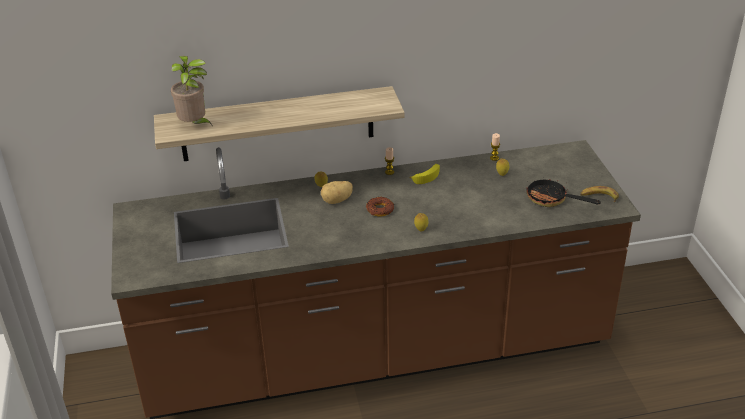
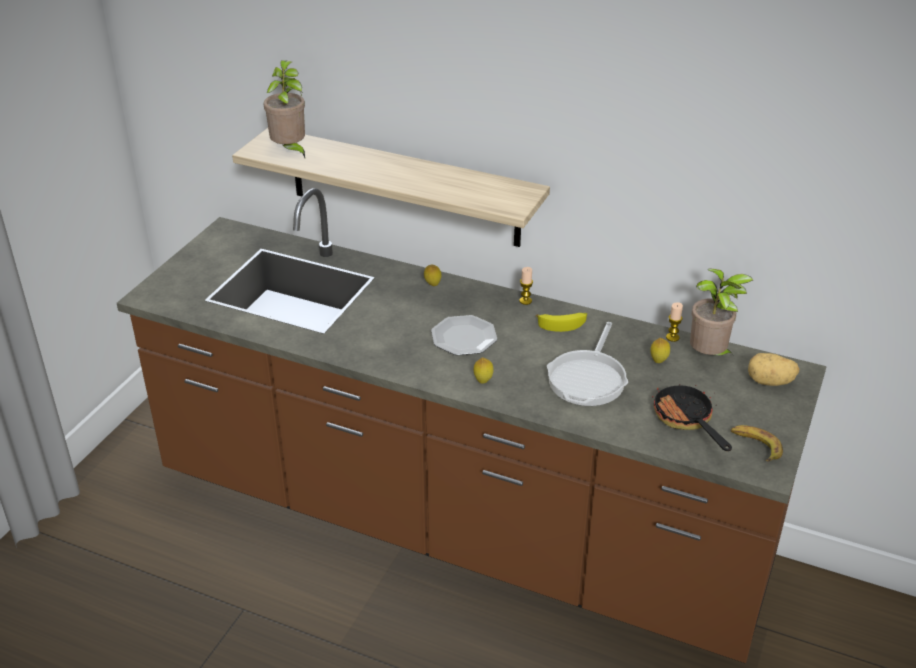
camera: 35 degrees right, 0 degrees up
potato [321,181,353,204] -> potato moved to [748,353,799,386]
donut [366,197,394,216] -> plate [431,315,497,355]
none -> frying pan [547,322,628,406]
none -> potted plant [690,268,753,356]

